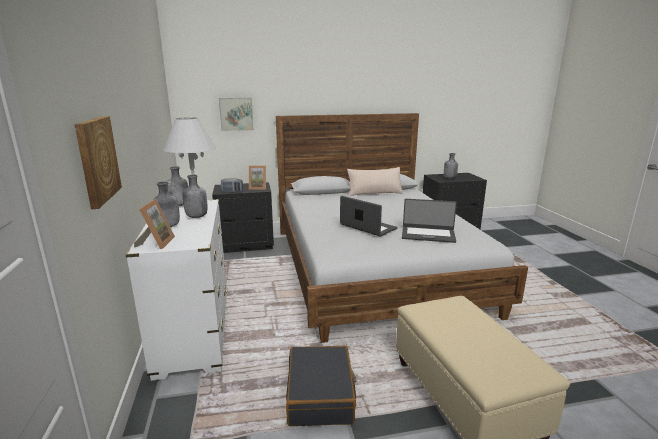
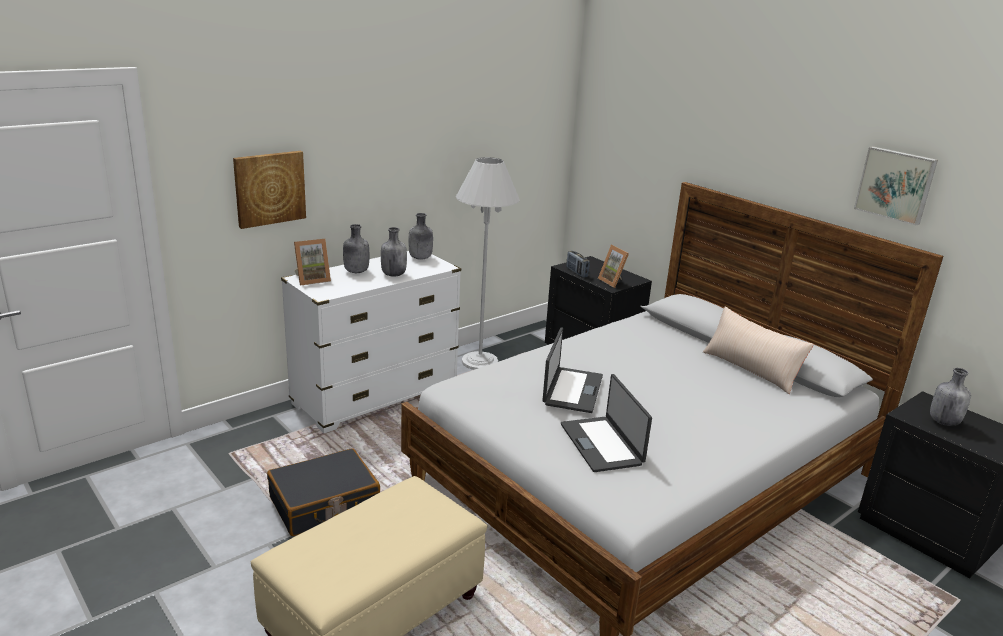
camera: 60 degrees right, 5 degrees up
picture [219,98,254,131] -> picture moved to [854,146,938,225]

